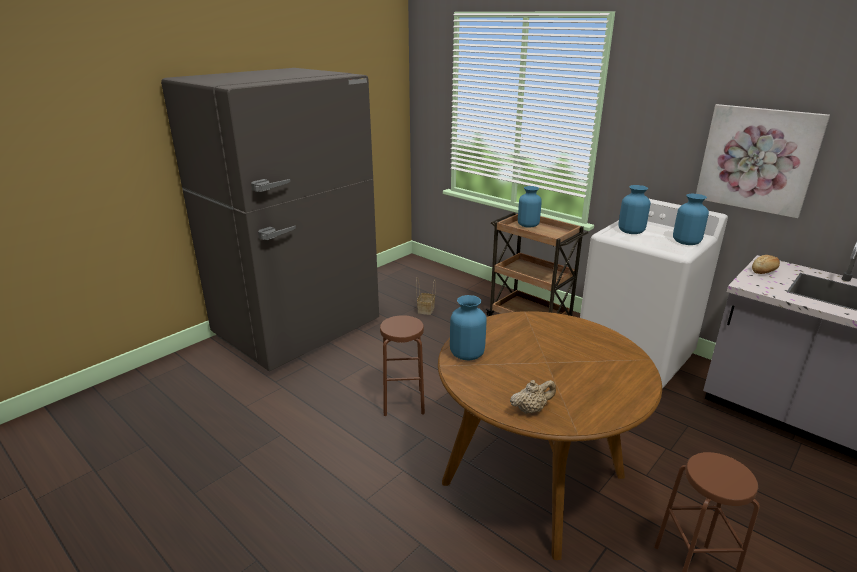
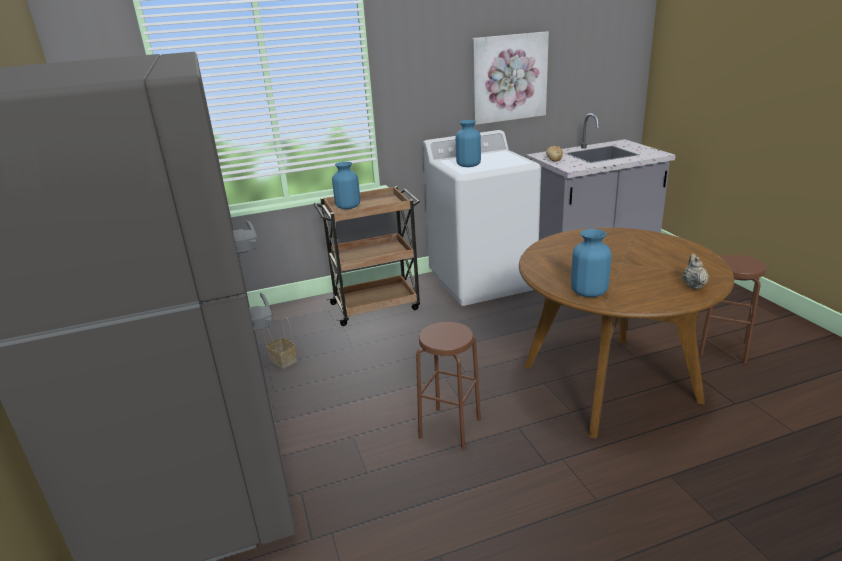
camera: 60 degrees left, 0 degrees up
blue vase [673,194,709,245] -> none

